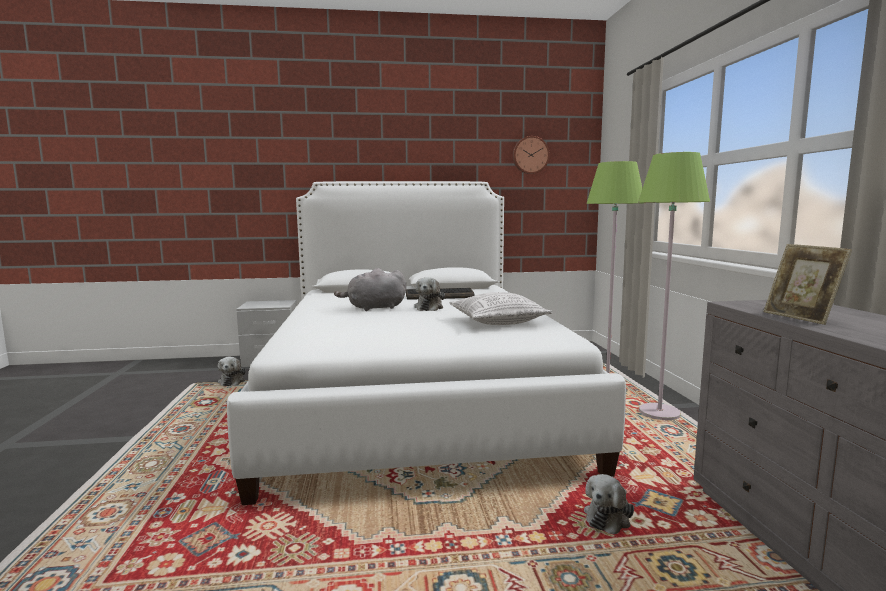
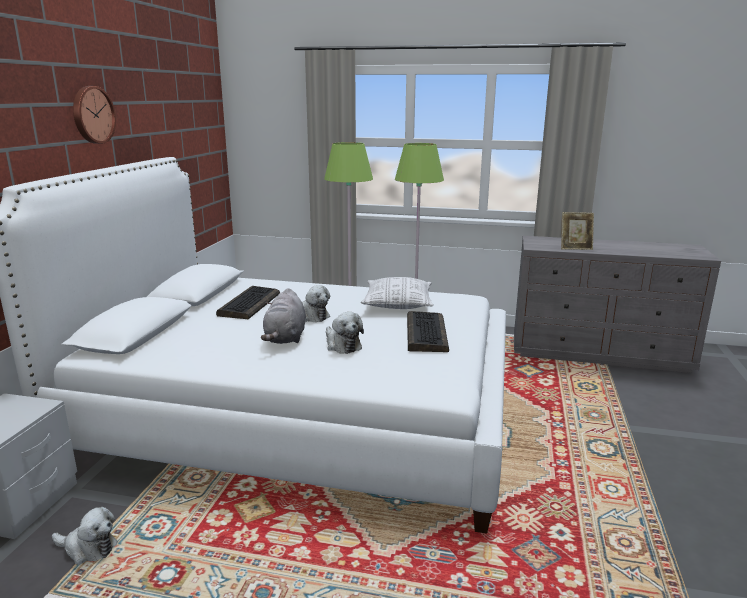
camera: 70 degrees left, 10 degrees up
wall clock [513,136,550,174] -> wall clock moved to [73,86,116,144]
plush toy [584,474,634,534] -> plush toy moved to [326,312,364,354]
none -> keyboard [407,311,449,352]

